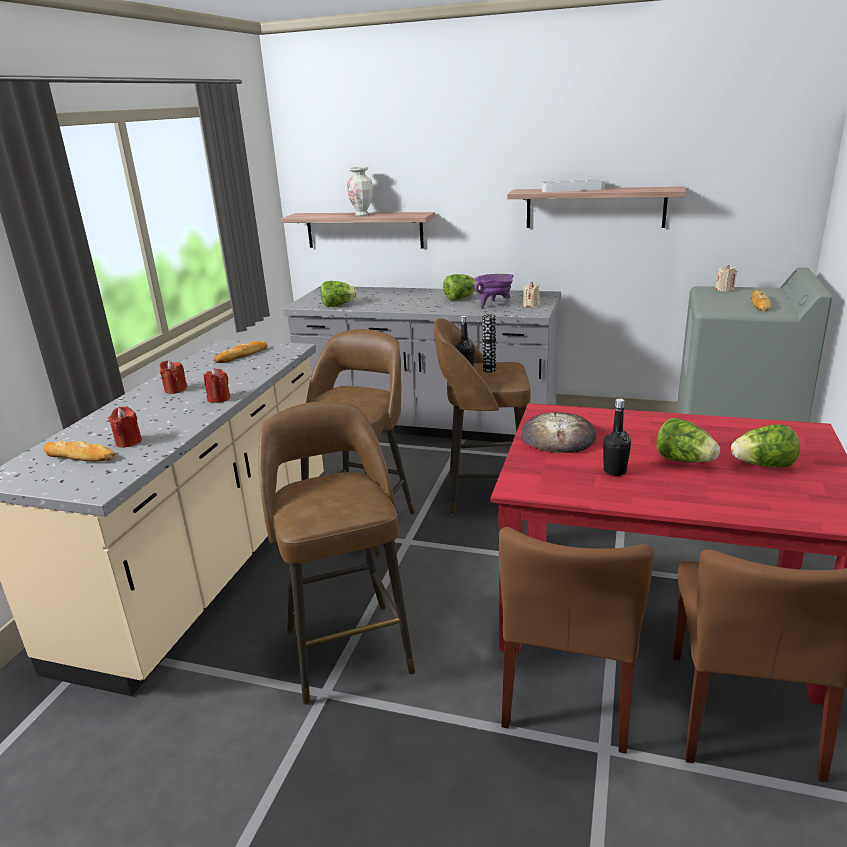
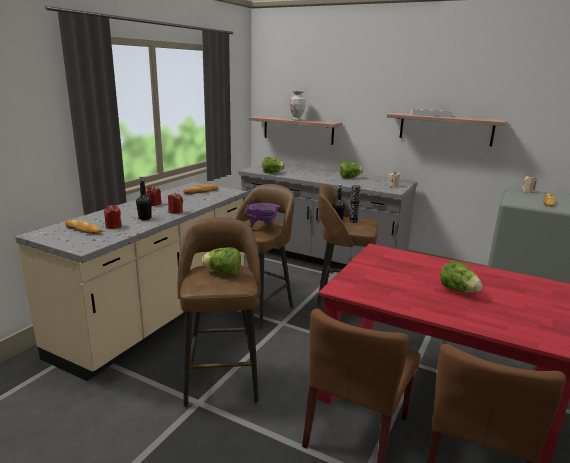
camera: 10 degrees right, 5 degrees down
purple cooking pot [474,274,514,308] -> purple cooking pot moved to [244,203,280,228]
bread [521,412,596,453] -> none
black bottle [603,398,631,476] -> black bottle moved to [136,176,152,220]
lettuce [731,424,800,468] -> lettuce moved to [202,247,241,275]

